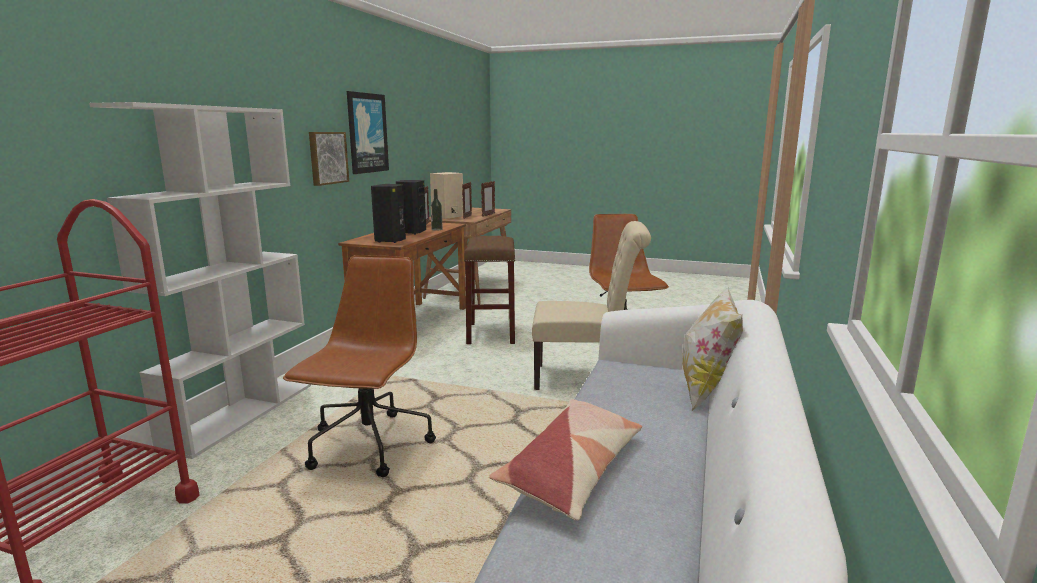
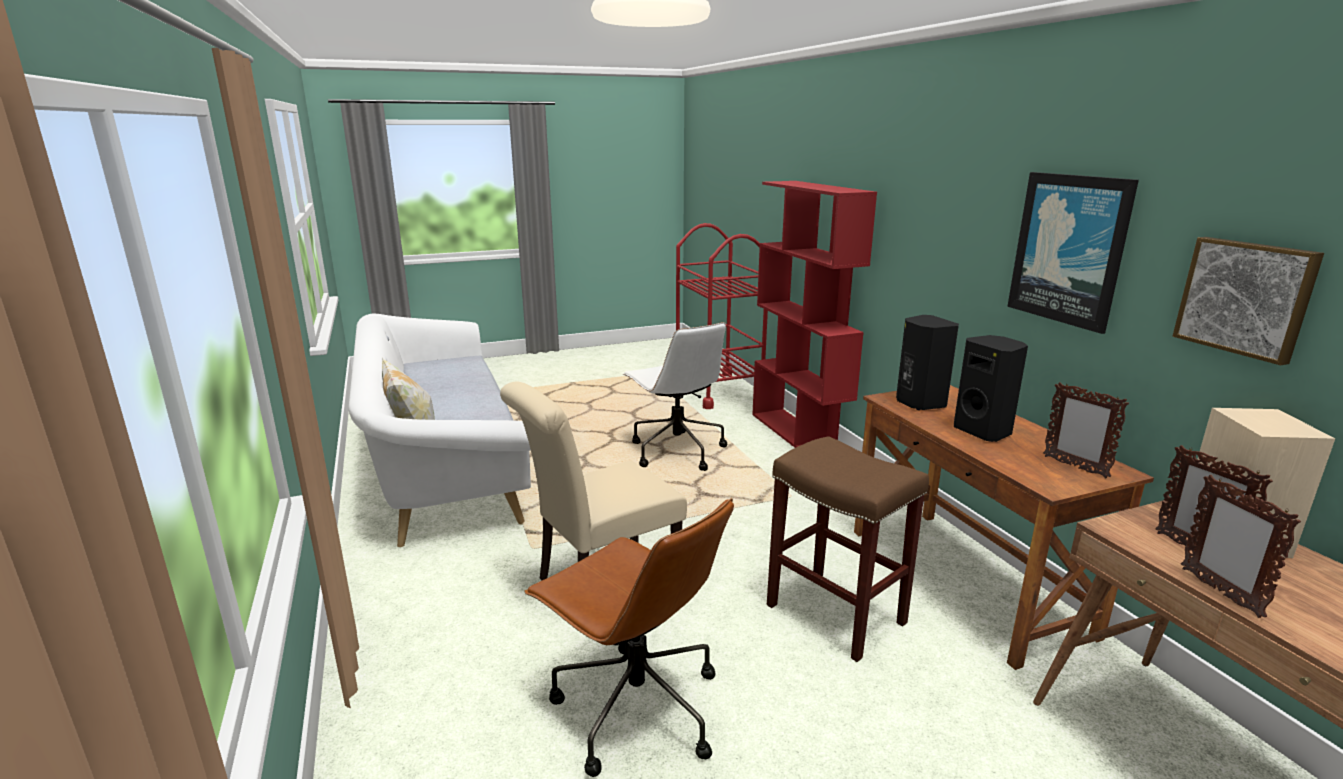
camera: 140 degrees right, 5 degrees up
white bookcase [89,102,311,459] -> red bookcase [752,181,877,448]
brown office chair [283,255,436,477] -> white office chair [623,322,727,471]
picture [309,132,349,186] -> picture moved to [1173,237,1324,365]
bottle [431,189,443,231] -> none
pillow [489,399,642,521] -> none

